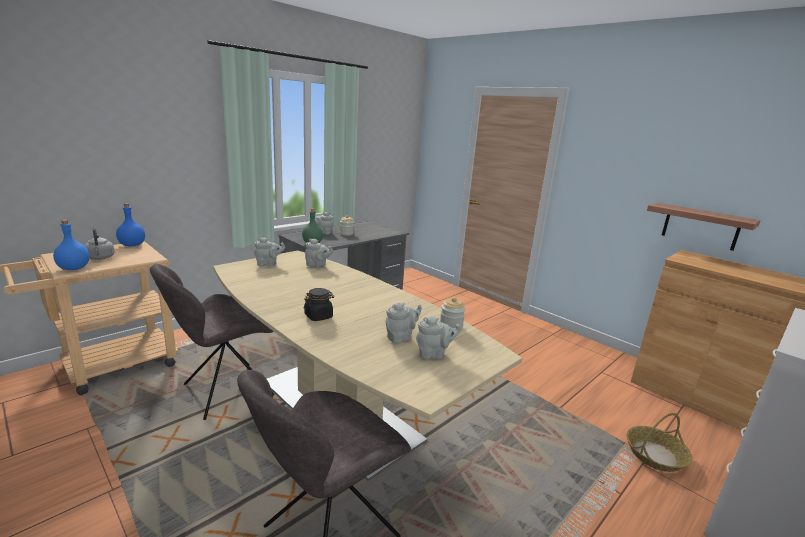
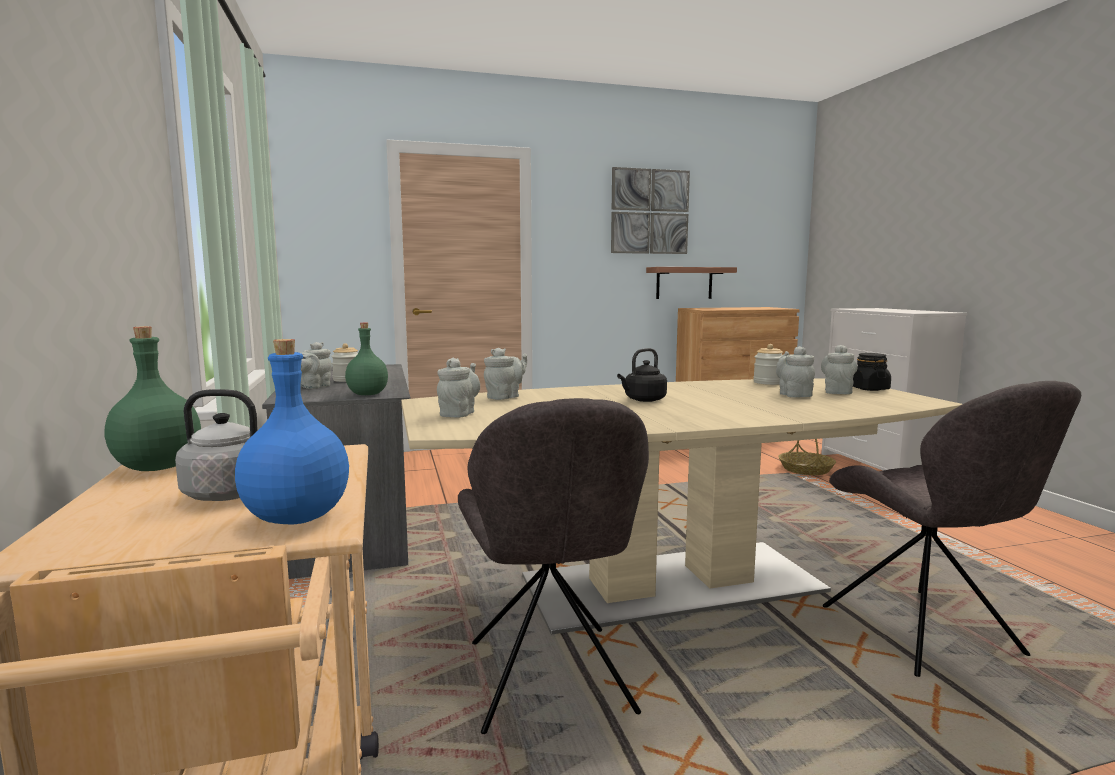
camera: 60 degrees left, 10 degrees down
blue bottle [116,203,145,247] -> green bottle [105,326,201,471]
black jar [304,288,334,321] -> black jar moved to [853,353,891,391]
none -> picture [611,167,690,254]
none -> black kettle [617,348,667,402]

